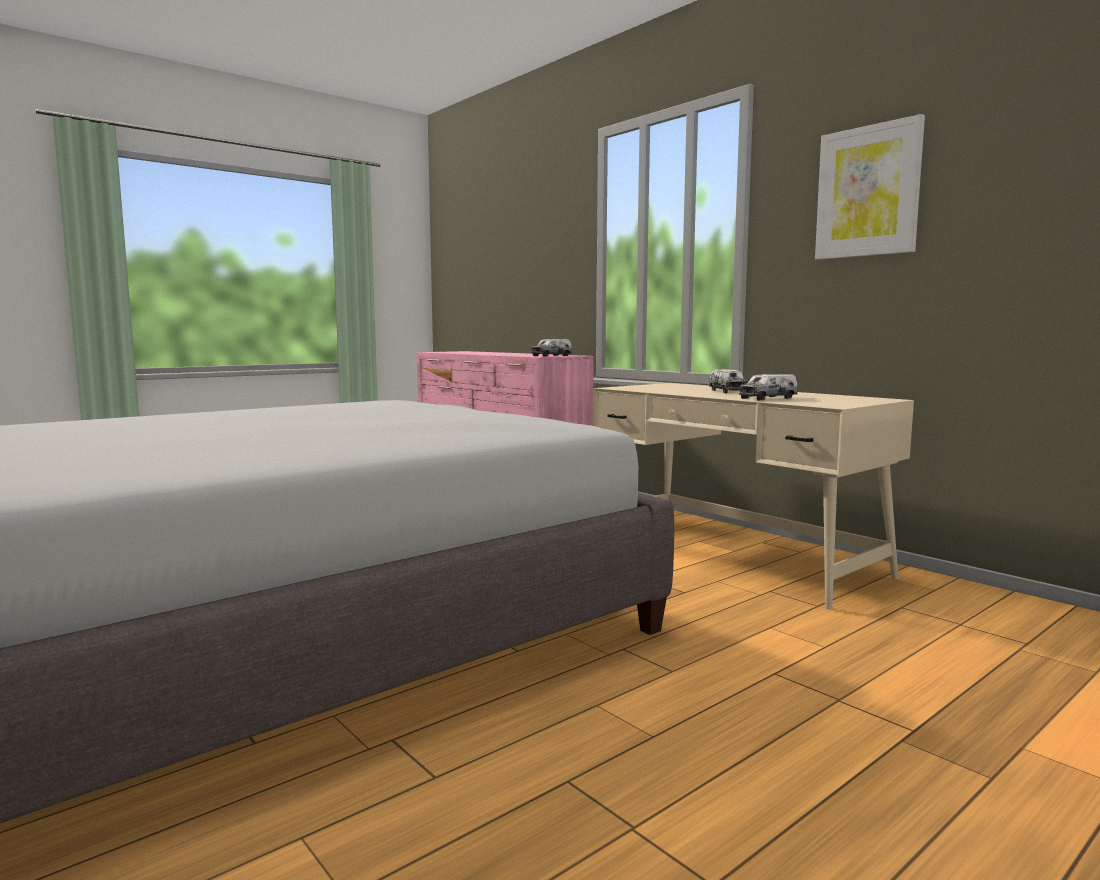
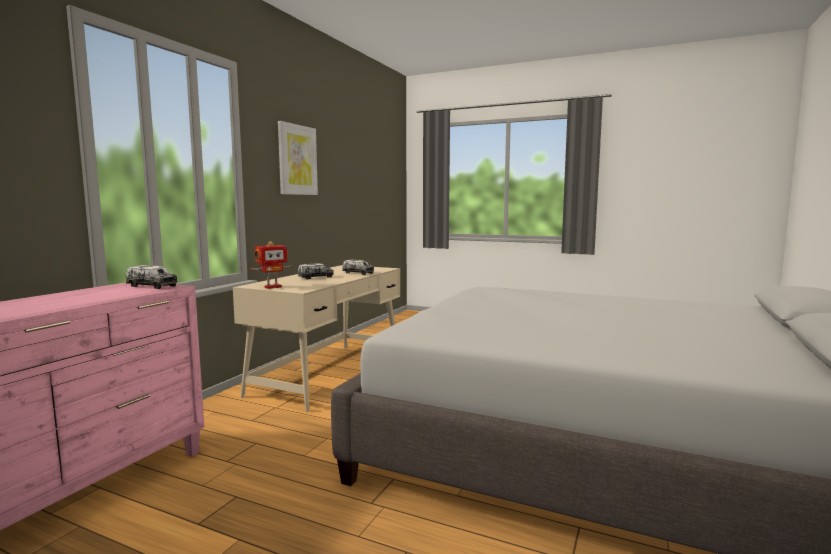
camera: 115 degrees left, 0 degrees up
none -> toy robot [250,241,292,289]

